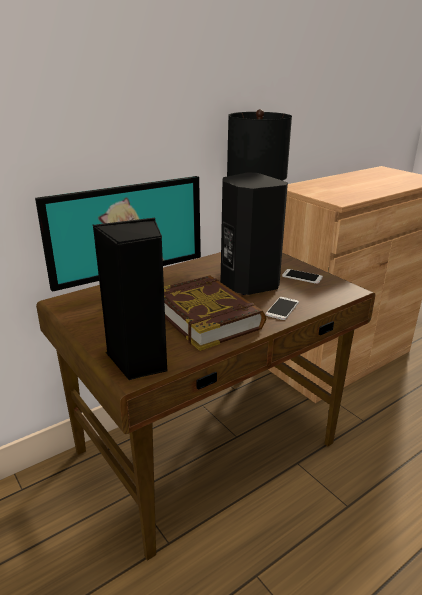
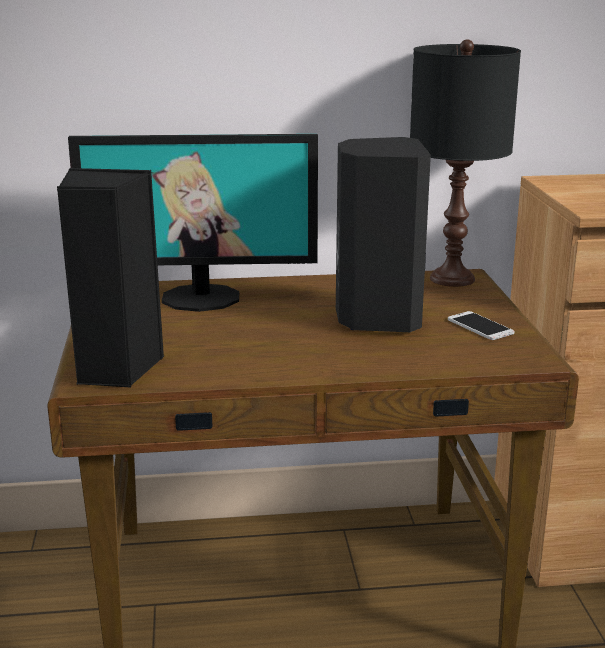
camera: 30 degrees right, 5 degrees down
book [164,276,266,351] -> none
phone [265,297,299,320] -> none

